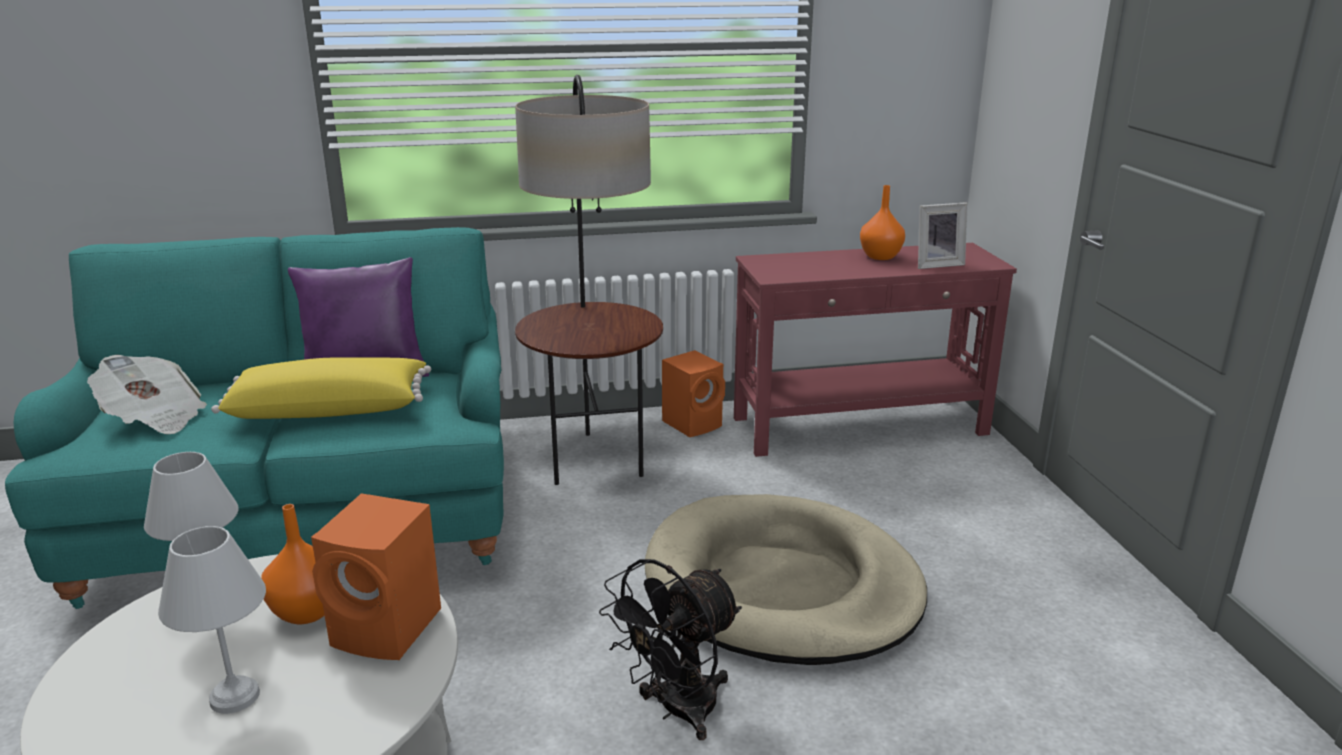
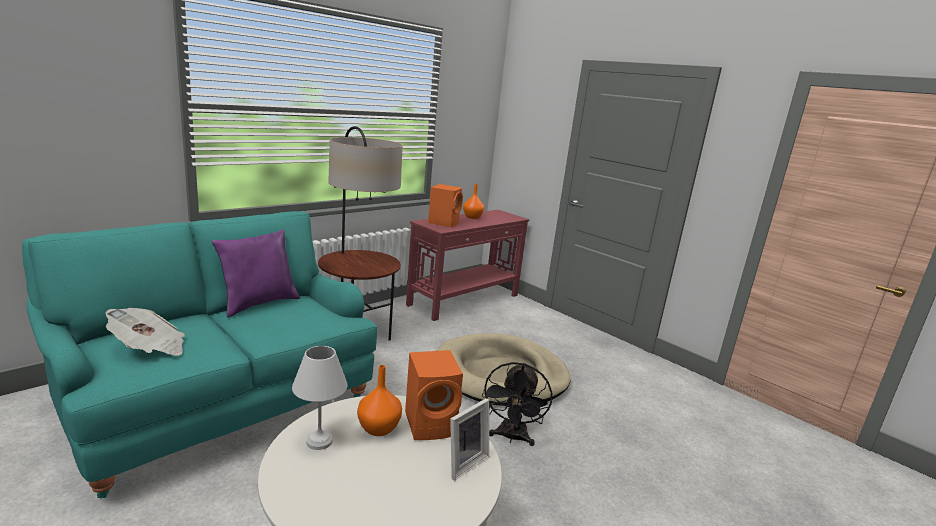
camera: 35 degrees left, 5 degrees down
white table lamp [158,526,266,714] -> none
yellow pillow [211,357,431,419] -> none
orange speaker [662,350,725,437] -> orange speaker moved to [428,184,463,227]
picture frame [918,202,968,269] -> picture frame moved to [450,398,489,481]

